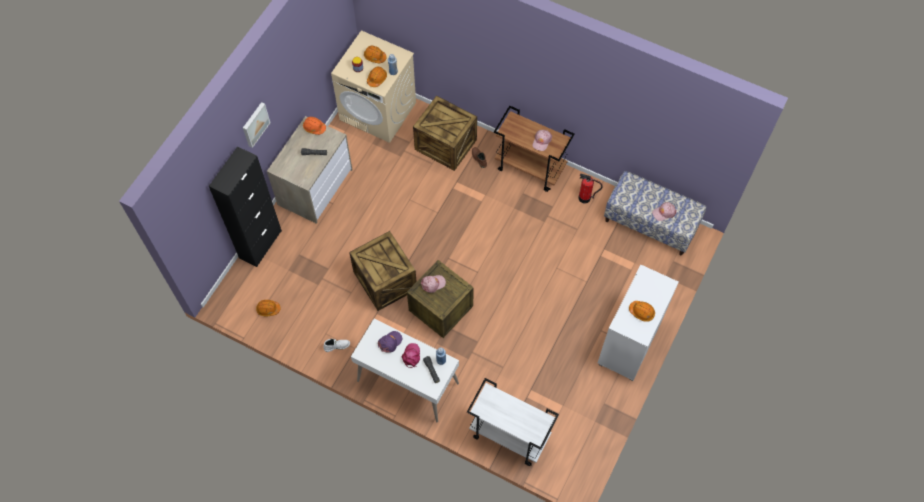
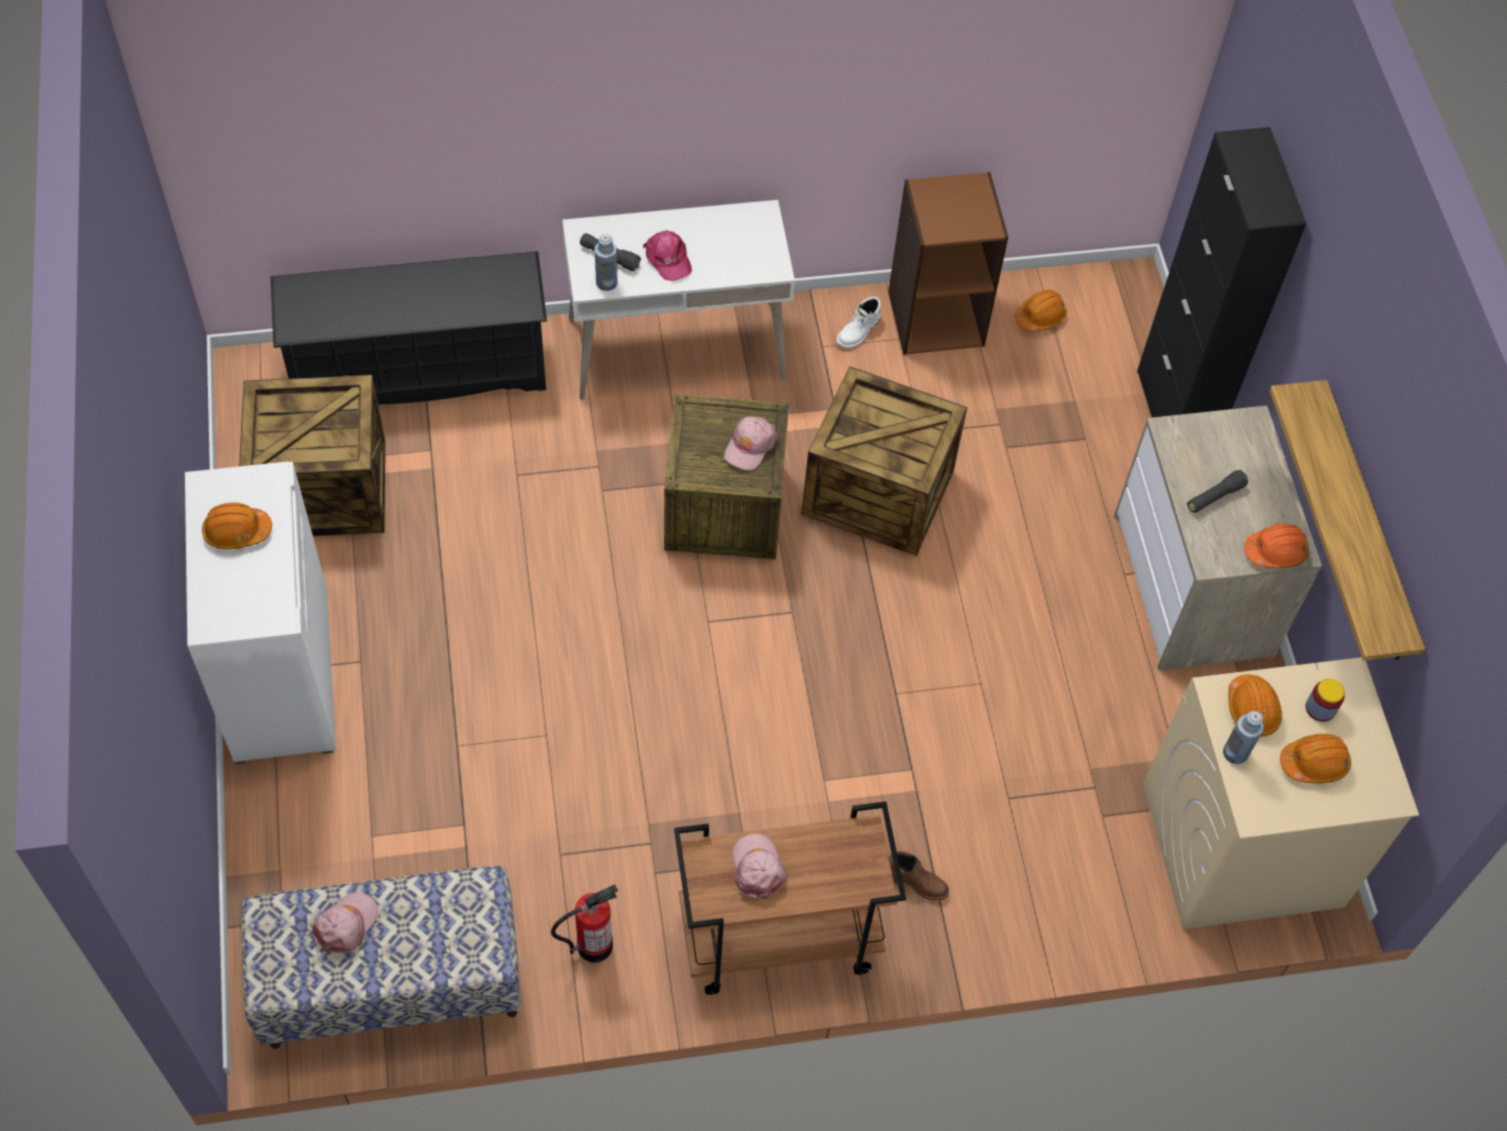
camera: 140 degrees right, 5 degrees down
picture [243,102,271,148] -> none
purple cap [378,331,402,353] -> none
crate [413,95,477,171] -> crate moved to [239,375,385,536]
white cart [467,378,559,466] -> black shoe rack [271,251,547,405]
none -> brown bookcase [888,172,1008,355]
none -> shelf [1269,380,1425,661]

